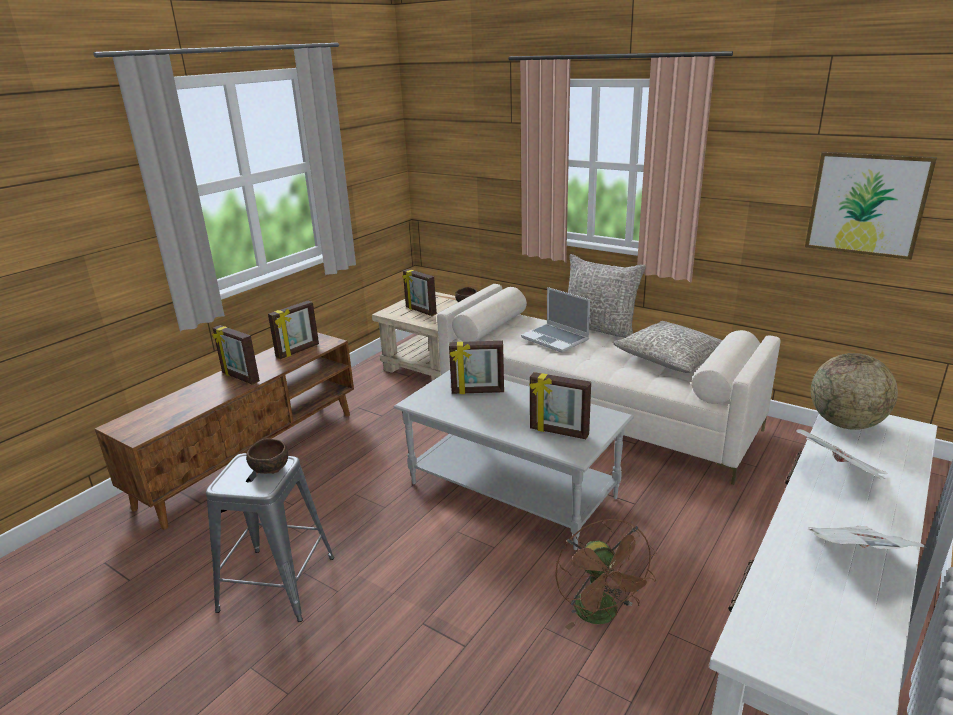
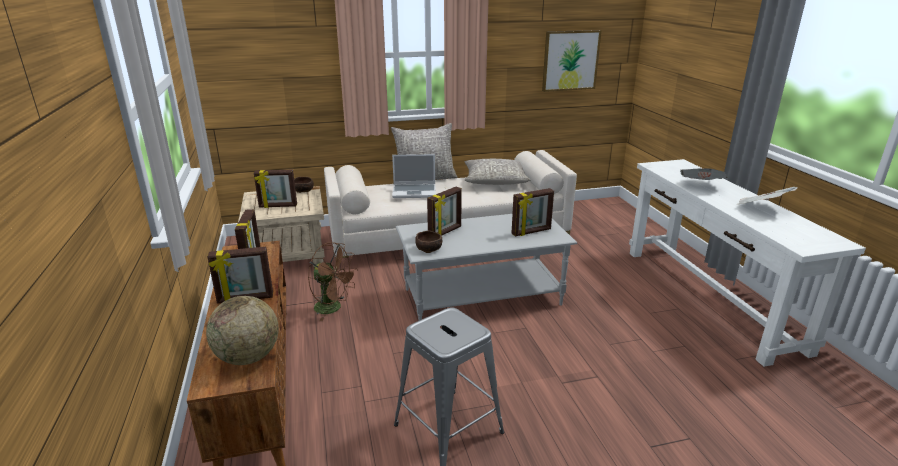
camera: 50 degrees left, 0 degrees up
brown bowl [246,438,288,474] -> brown bowl moved to [415,231,442,253]
brown fan [555,519,657,630] -> brown fan moved to [308,242,358,321]
globe [811,353,898,430] -> globe moved to [206,296,279,365]

